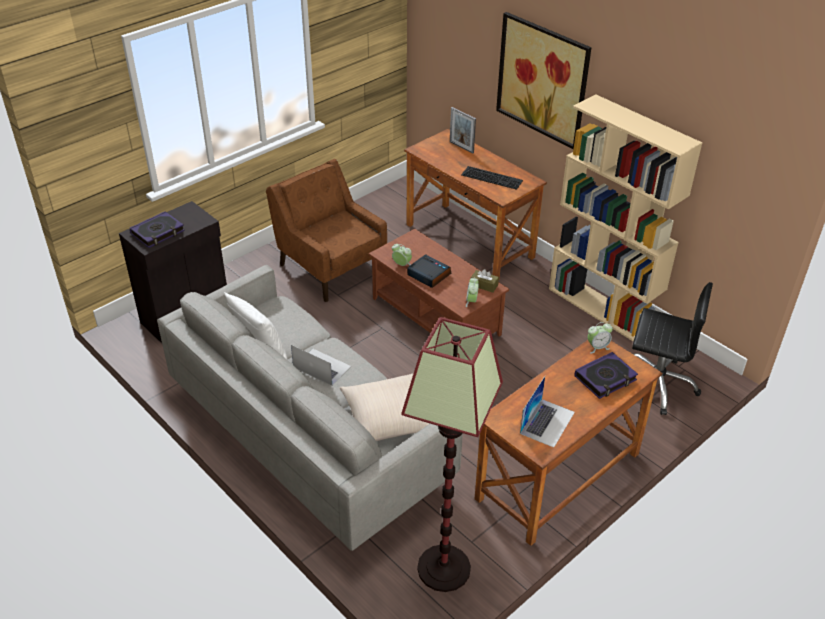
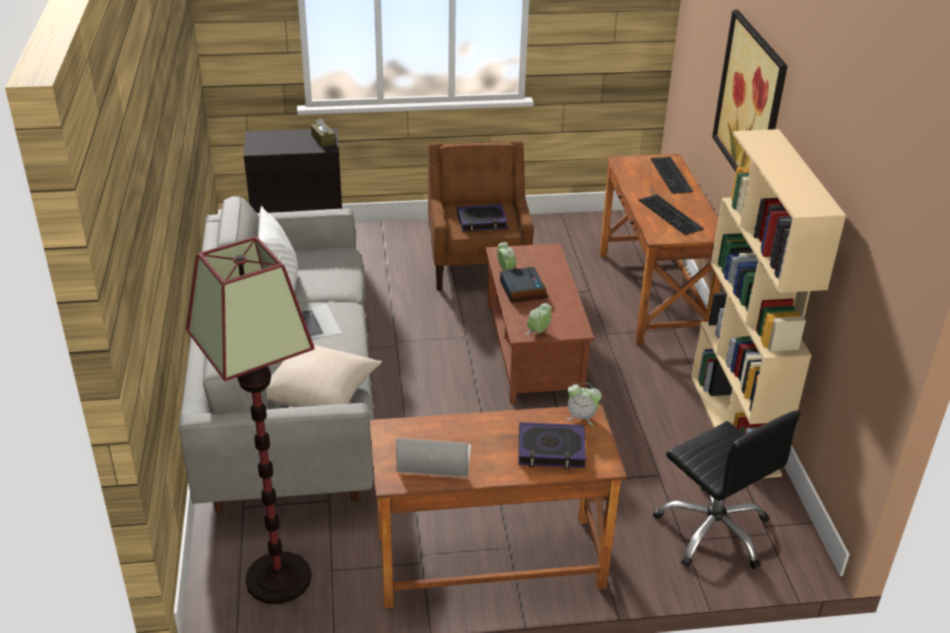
camera: 35 degrees right, 5 degrees down
book [130,211,185,248] -> book moved to [457,204,508,232]
picture frame [450,107,476,154] -> keyboard [650,157,693,193]
brown tissue box [471,269,499,292] -> brown tissue box moved to [311,118,336,147]
laptop [520,376,575,448] -> laptop turned 150 degrees counterclockwise [396,438,471,477]

